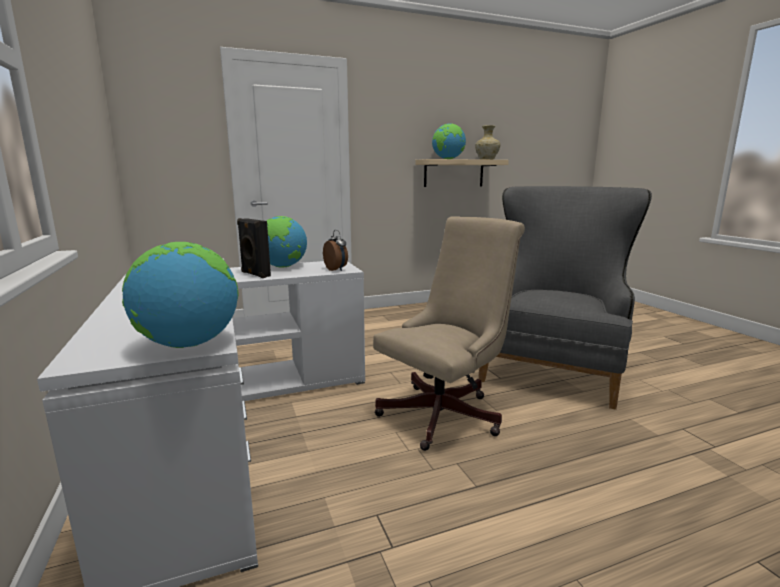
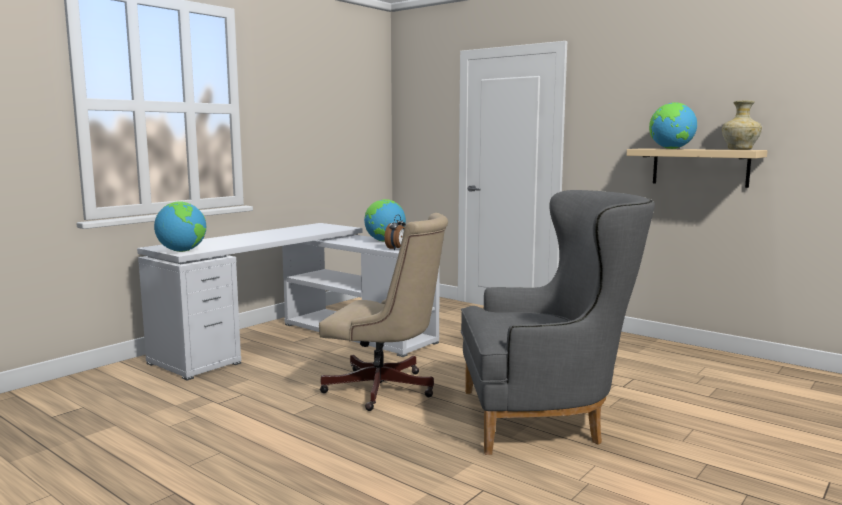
camera: 60 degrees right, 5 degrees down
black speaker [237,218,271,278] -> none

